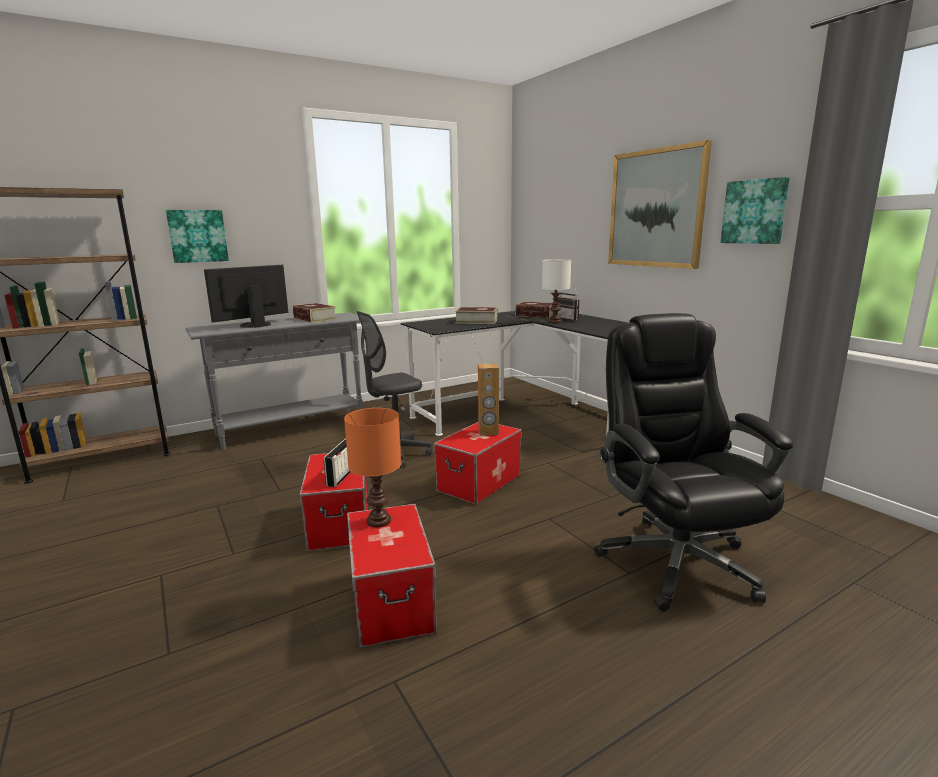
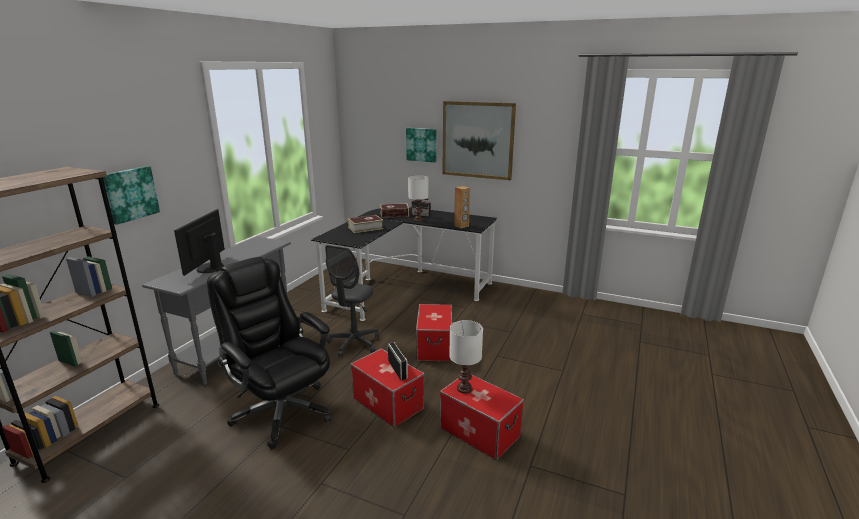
camera: 35 degrees left, 5 degrees up
book [293,303,337,323] -> none
orange table lamp [344,408,401,527] -> white table lamp [449,320,483,394]
brown speaker [478,364,499,436] -> brown speaker moved to [454,186,470,228]
black office chair [594,313,793,611] -> black office chair moved to [207,257,331,449]
picture [721,177,790,244] -> picture moved to [406,128,437,162]

